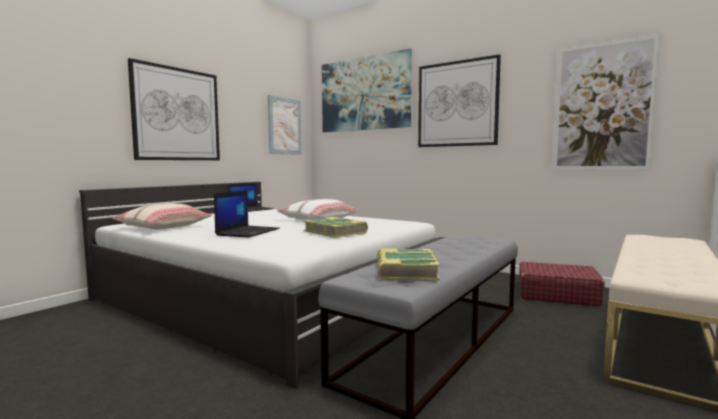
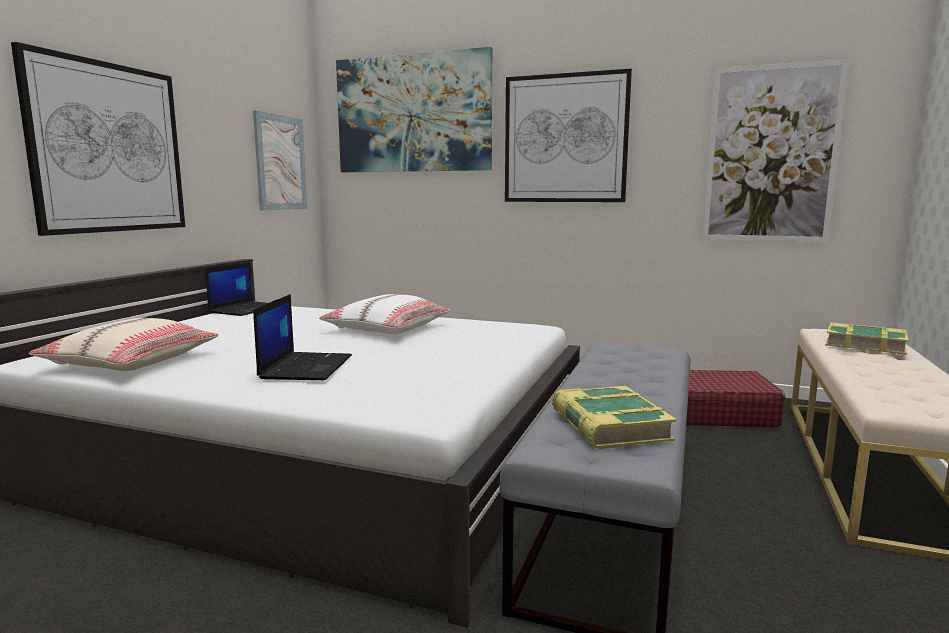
camera: 15 degrees left, 5 degrees up
book [303,217,368,238] -> book moved to [826,322,909,355]

